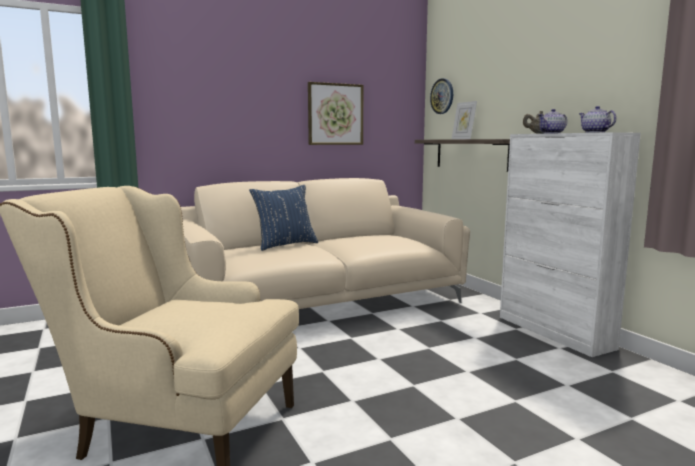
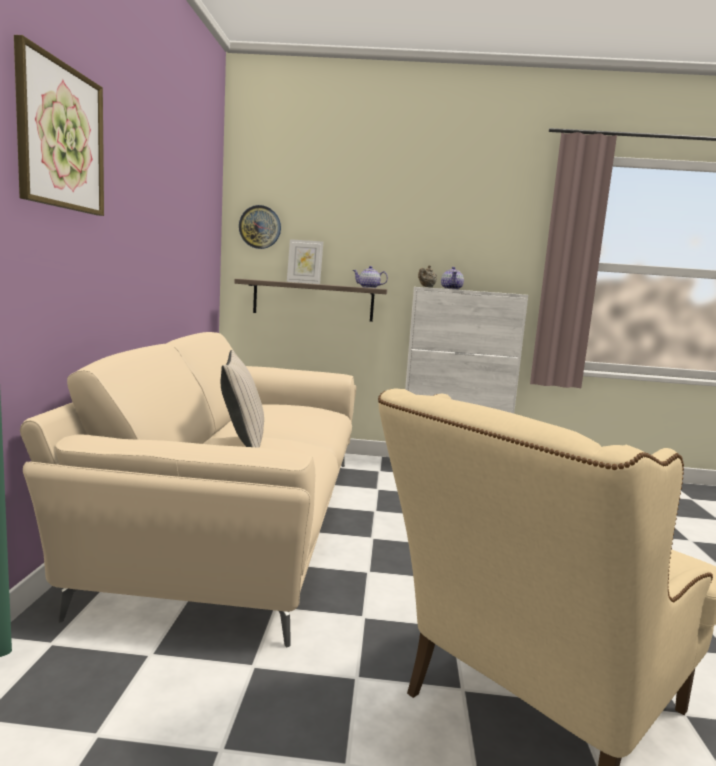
camera: 60 degrees left, 0 degrees up
blue pillow [249,185,318,251] -> beige pillow [221,350,264,448]
picture [308,82,363,145] -> picture moved to [14,35,104,216]
teapot [579,106,617,133] -> teapot moved to [352,266,388,288]

